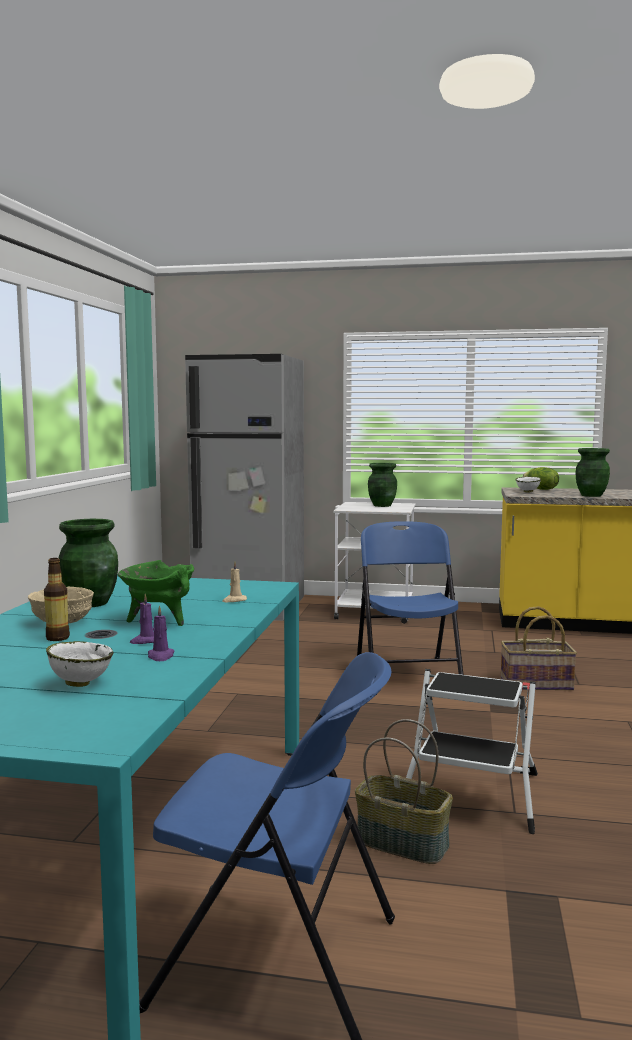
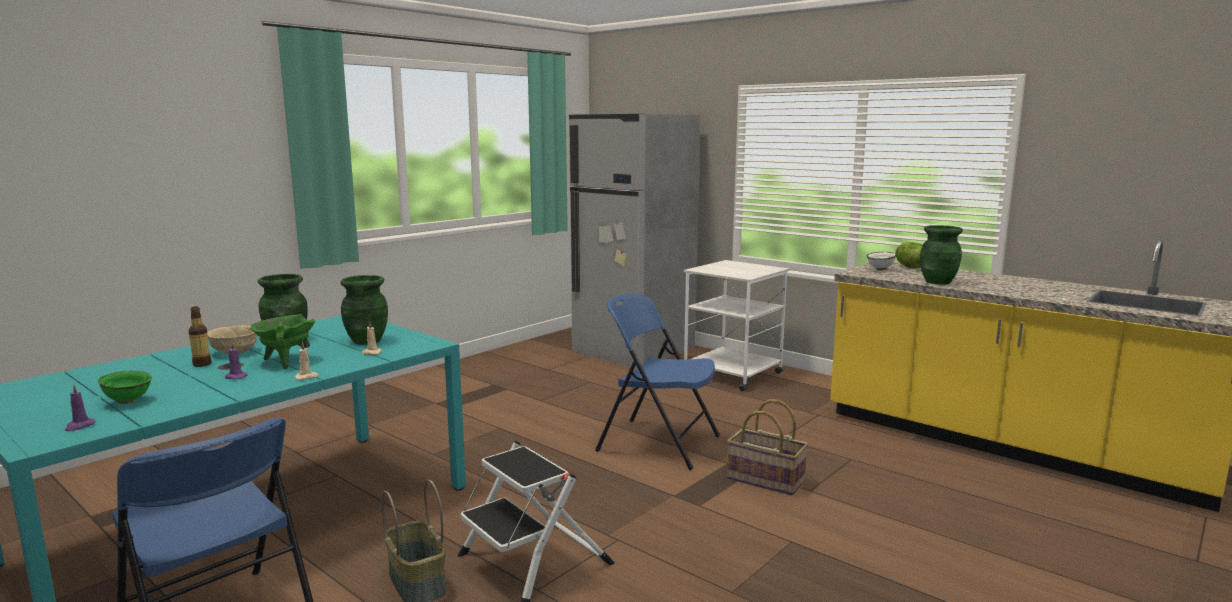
camera: 30 degrees right, 5 degrees up
white bowl [46,641,114,687] -> green bowl [98,371,152,404]
purple candle [148,605,174,661] -> purple candle moved to [65,384,96,431]
blue chair [357,521,464,695] -> blue chair turned 90 degrees counterclockwise [595,293,720,471]
green vase [368,463,397,507] -> green vase moved to [340,275,388,345]
none -> beige candle [294,342,319,380]

